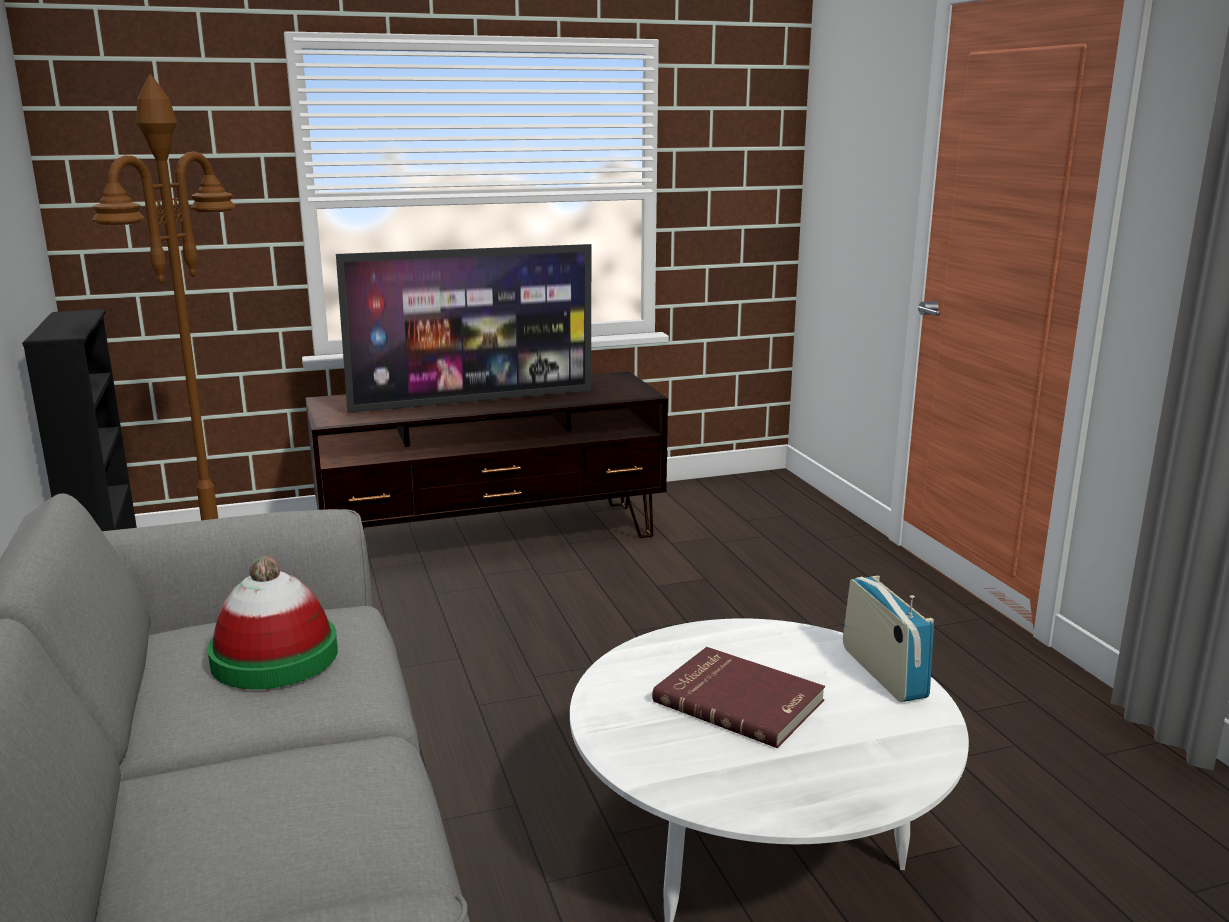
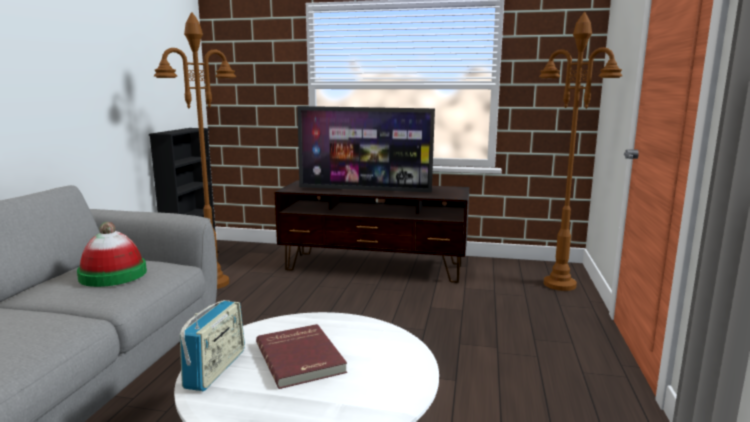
camera: 30 degrees right, 5 degrees down
radio [843,575,934,702] -> radio moved to [180,300,245,391]
none -> brown floor lamp [539,11,623,291]

